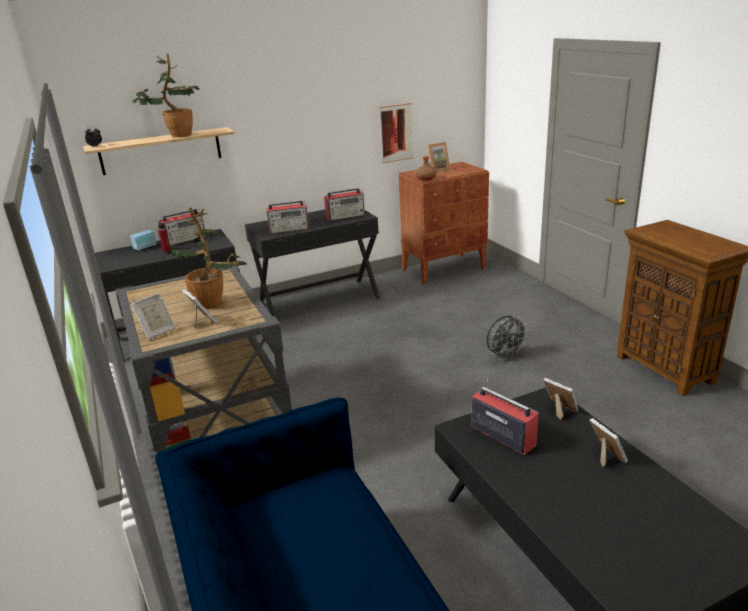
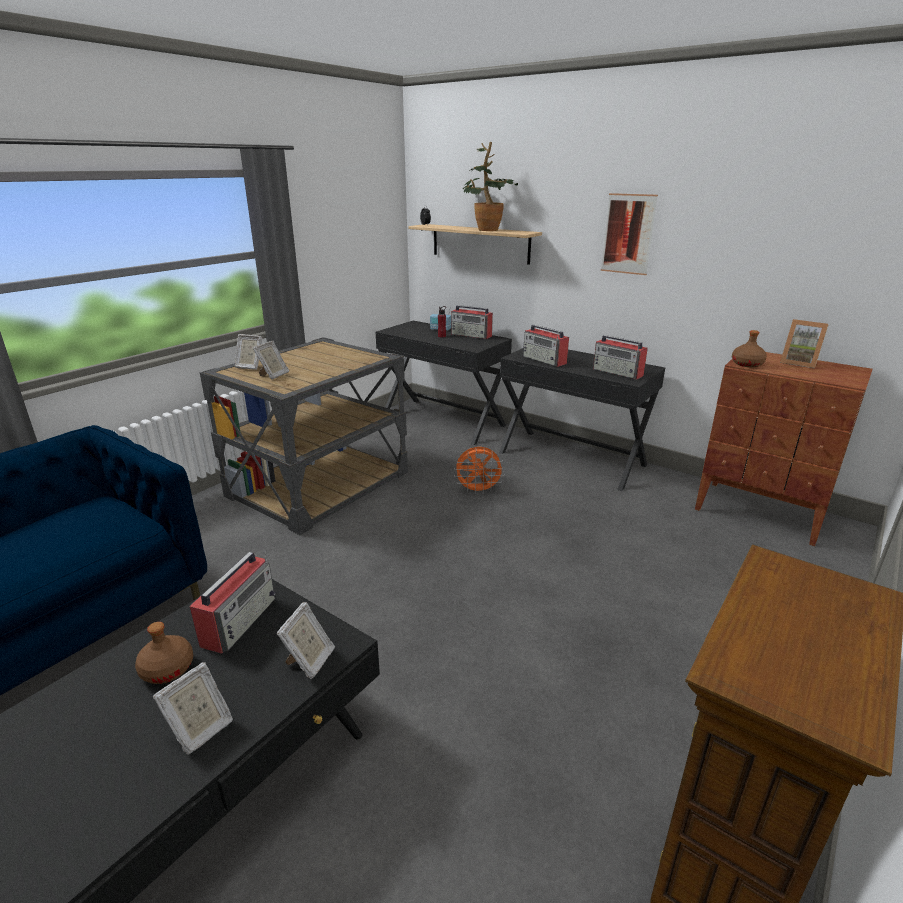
camera: 60 degrees right, 0 degrees up
potted plant [161,207,248,309] -> none
picture [379,103,414,163] -> picture moved to [601,193,658,275]
grey fan [486,315,528,360] -> none
none -> brown bottle [135,622,193,684]
none -> orange fan [454,447,505,494]

